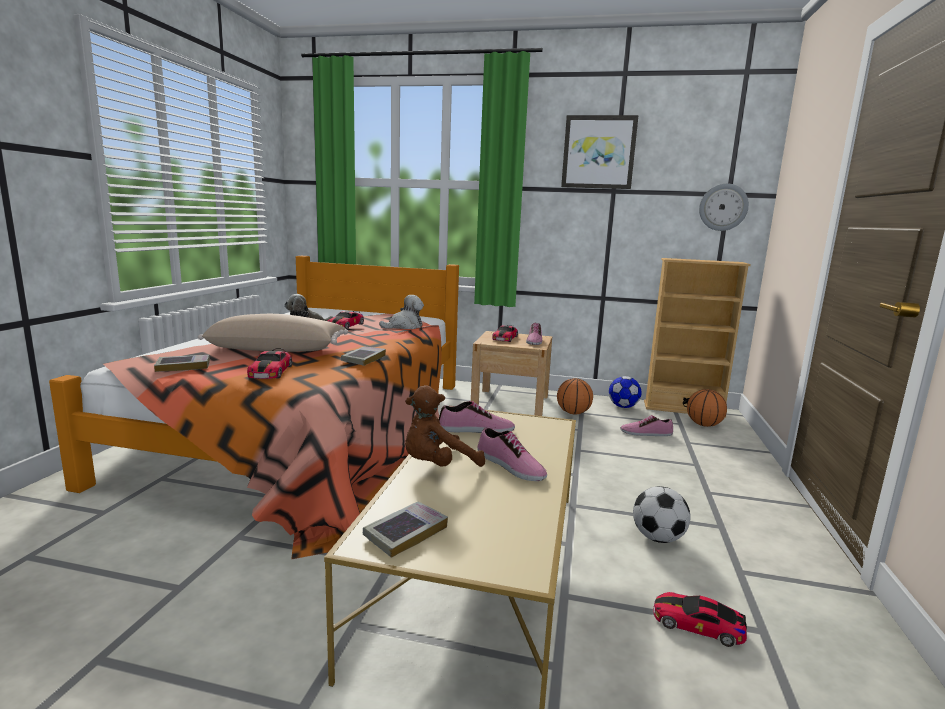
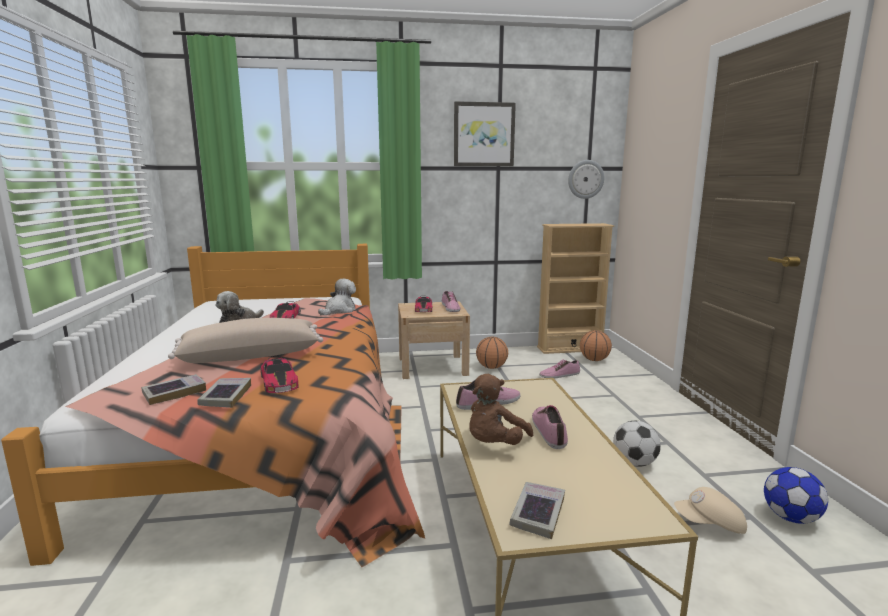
camera: 20 degrees left, 0 degrees up
book [341,347,386,366] -> book moved to [197,378,251,408]
shoe [477,427,547,481] -> shoe turned 120 degrees counterclockwise [532,405,568,449]
football [609,376,642,408] -> football moved to [764,467,828,524]
toy car [653,592,747,647] -> beige cap [674,487,747,534]

